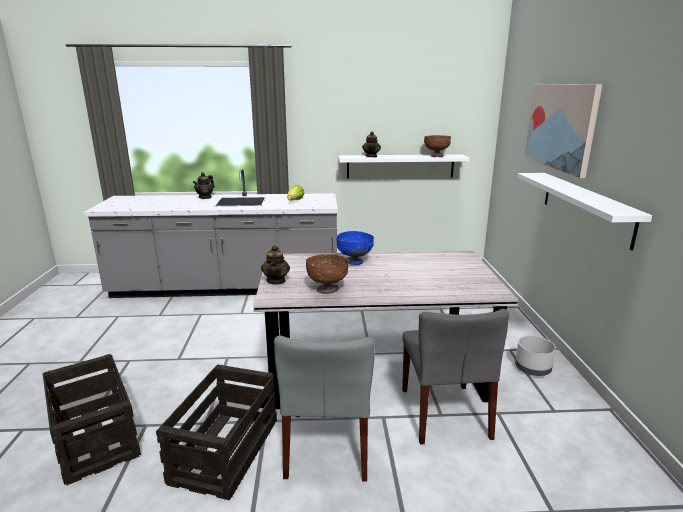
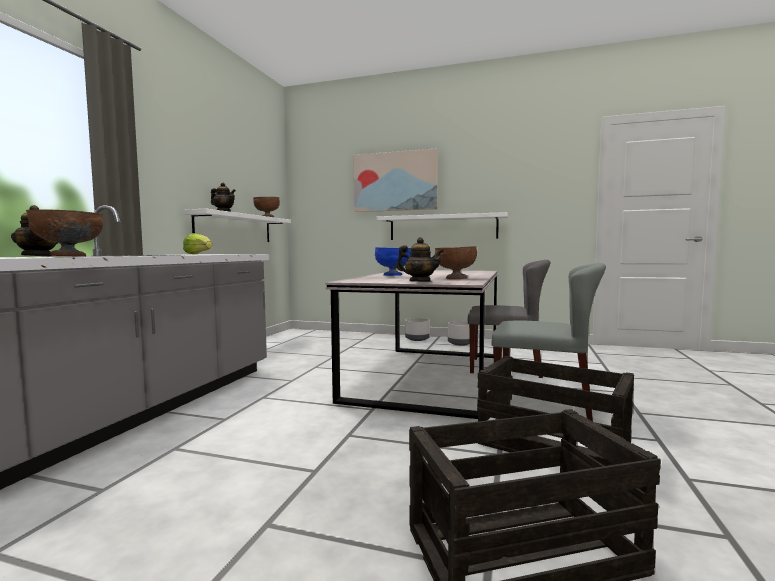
camera: 70 degrees left, 15 degrees down
none -> brown bowl [26,209,103,257]
none -> grey planter [405,318,430,341]

